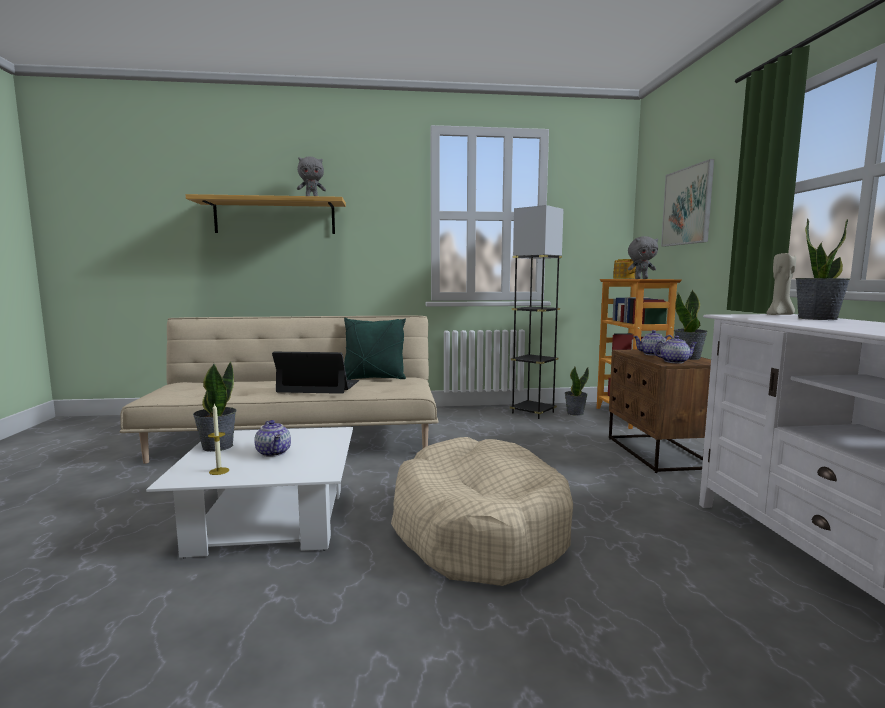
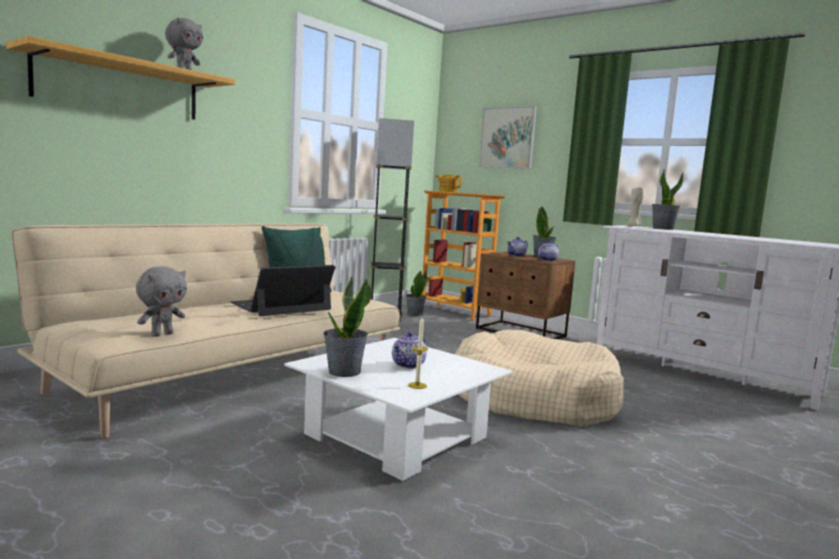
camera: 45 degrees left, 0 degrees up
teapot [254,420,291,457] -> teapot turned 105 degrees clockwise [392,332,427,369]
grey plush toy [628,236,658,279] -> grey plush toy moved to [136,266,187,337]

